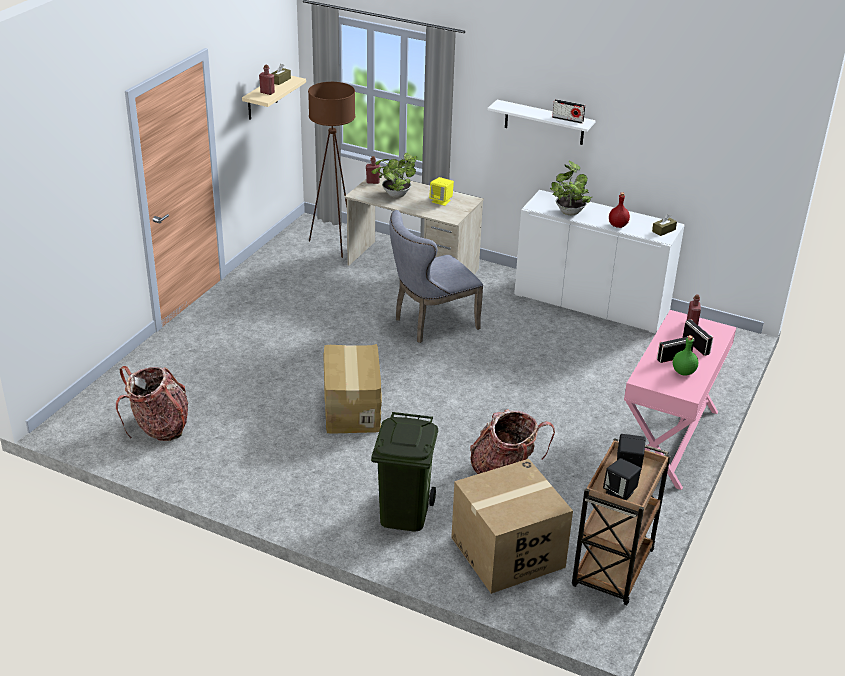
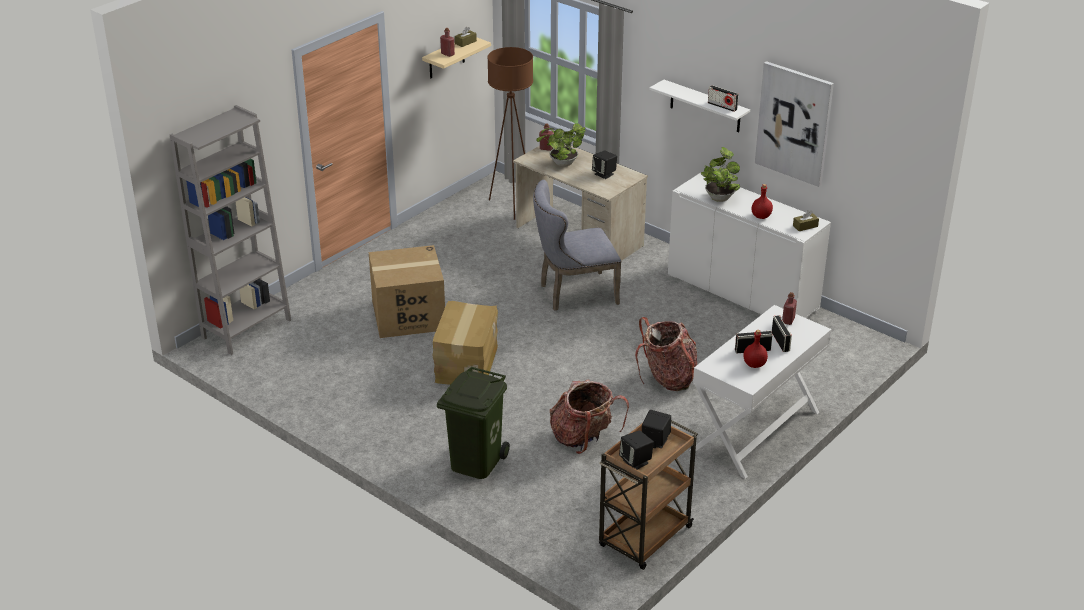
camera: 15 degrees right, 0 degrees up
backpack [116,366,188,441] -> backpack moved to [635,317,697,391]
yellow speaker [429,177,454,206] -> black speaker [592,150,617,179]
cardboard box [451,459,573,594] -> cardboard box moved to [369,245,445,338]
pink desk [624,310,736,490] -> white desk [690,305,831,479]
green bottle [673,336,698,376] -> red bottle [744,330,768,368]
none -> grey bookcase [170,105,291,355]
none -> picture [755,61,834,187]

